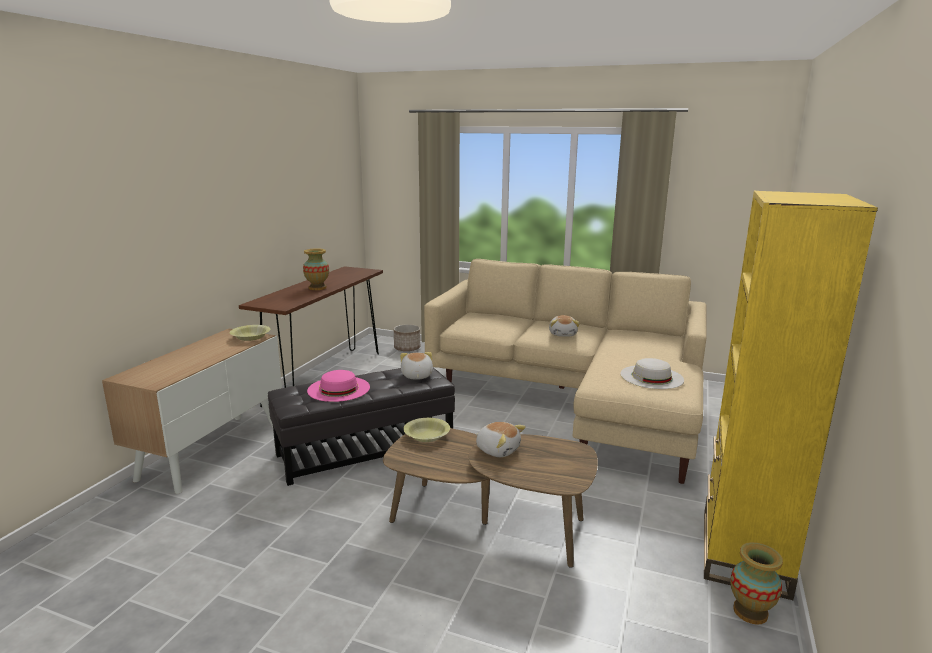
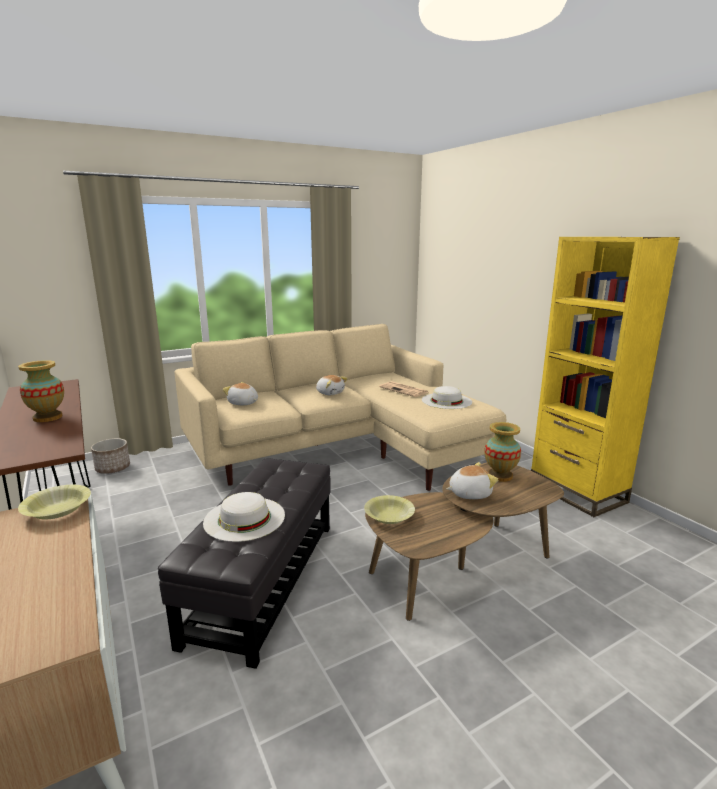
camera: 50 degrees left, 0 degrees up
pink hat [307,370,370,402] -> white hat [203,492,285,542]
plush toy [400,352,433,380] -> plush toy moved to [223,382,258,405]
vase [730,542,783,624] -> vase moved to [484,422,521,482]
none -> newspaper [379,381,429,397]

